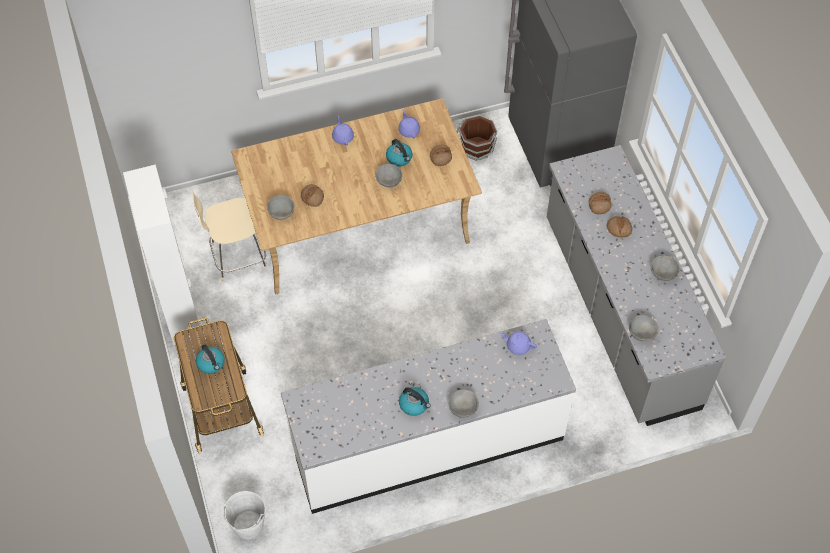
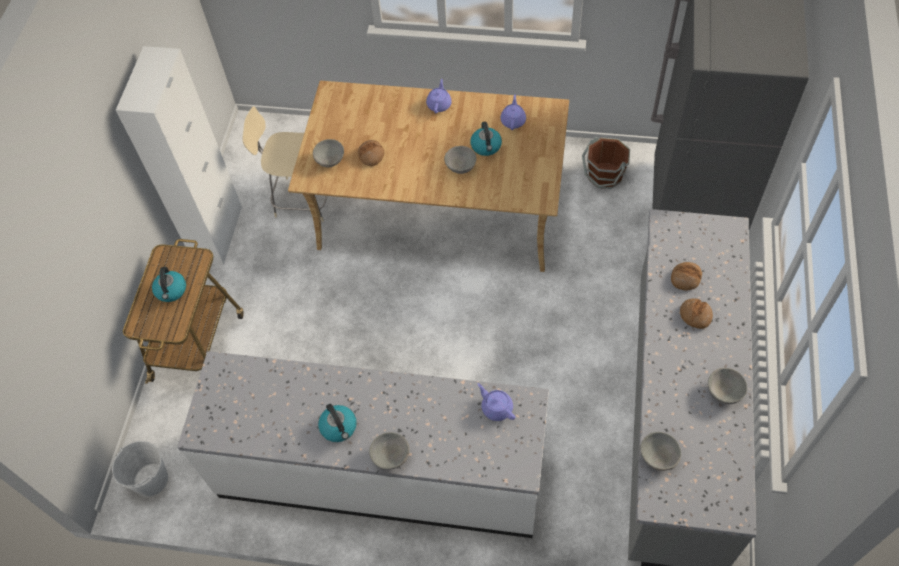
camera: 30 degrees right, 0 degrees up
bread [430,144,452,166] -> none

